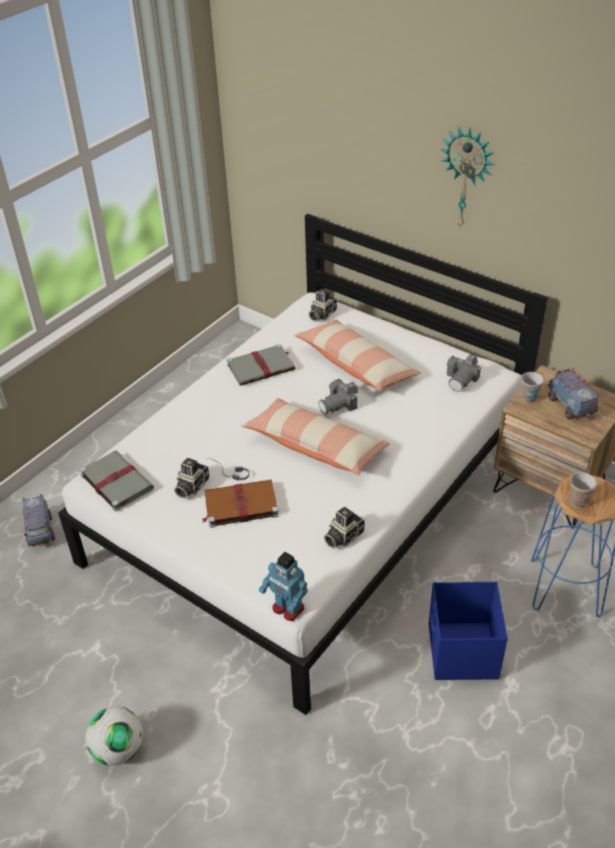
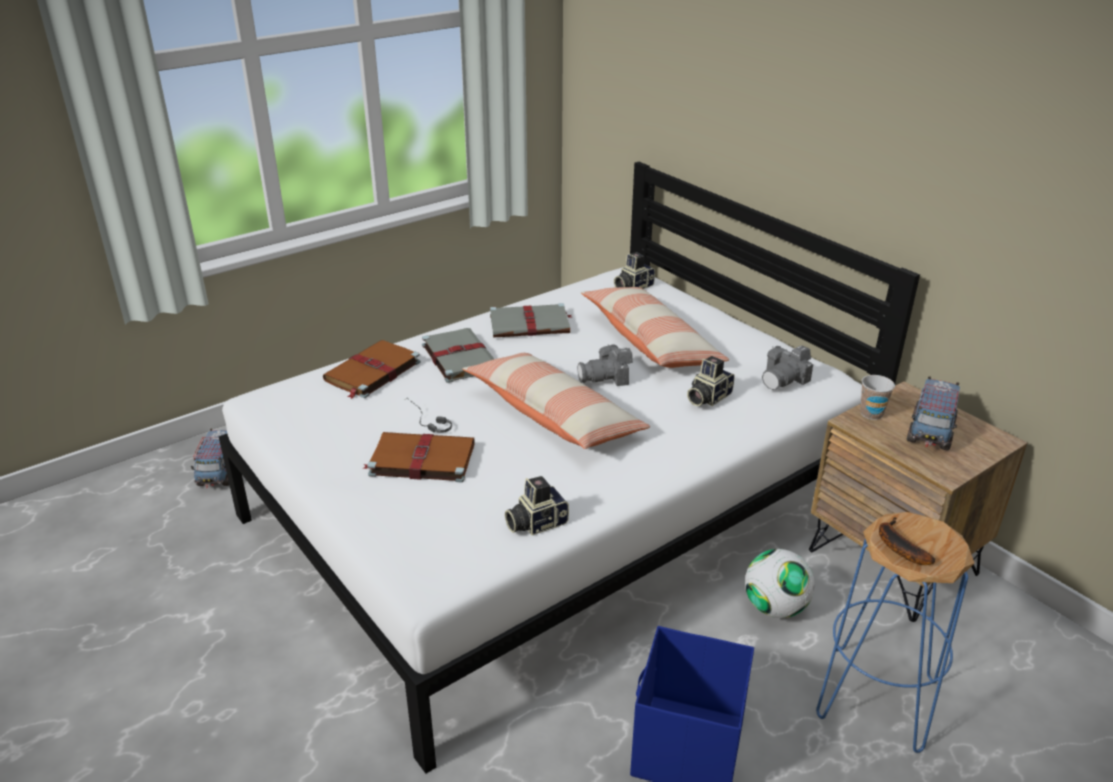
camera: 15 degrees right, 10 degrees down
grey book [80,450,154,511] -> grey book moved to [422,328,494,383]
football [85,706,143,766] -> football moved to [745,549,815,618]
camera [174,458,209,499] -> camera moved to [687,356,735,406]
toy robot [259,552,308,621] -> none
wall clock [440,126,494,227] -> none
toy truck [548,368,599,419] -> toy truck turned 150 degrees counterclockwise [907,376,960,451]
cup [570,472,597,508] -> banana [879,517,935,565]
none -> brown book [323,340,421,399]

